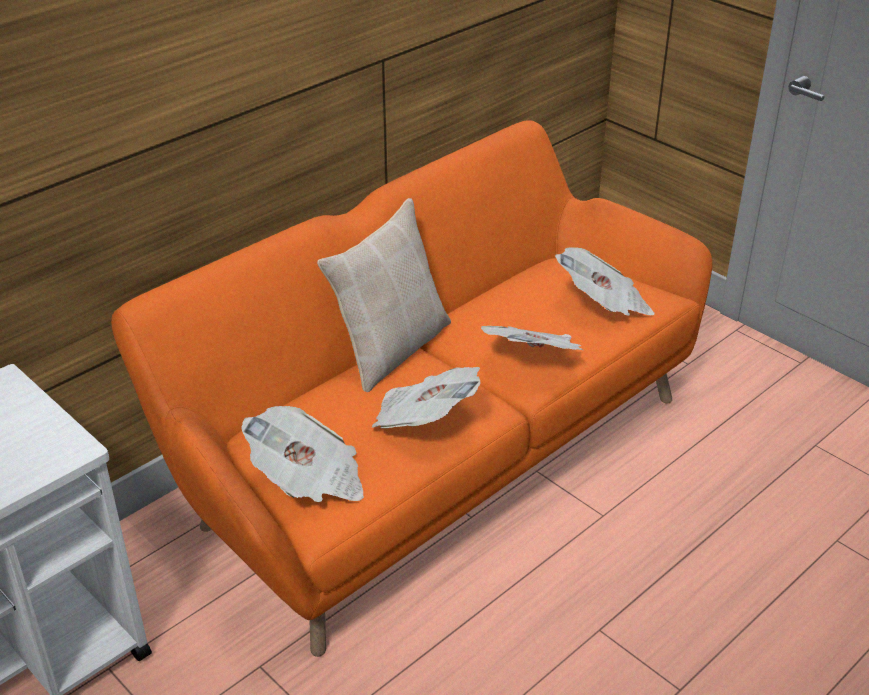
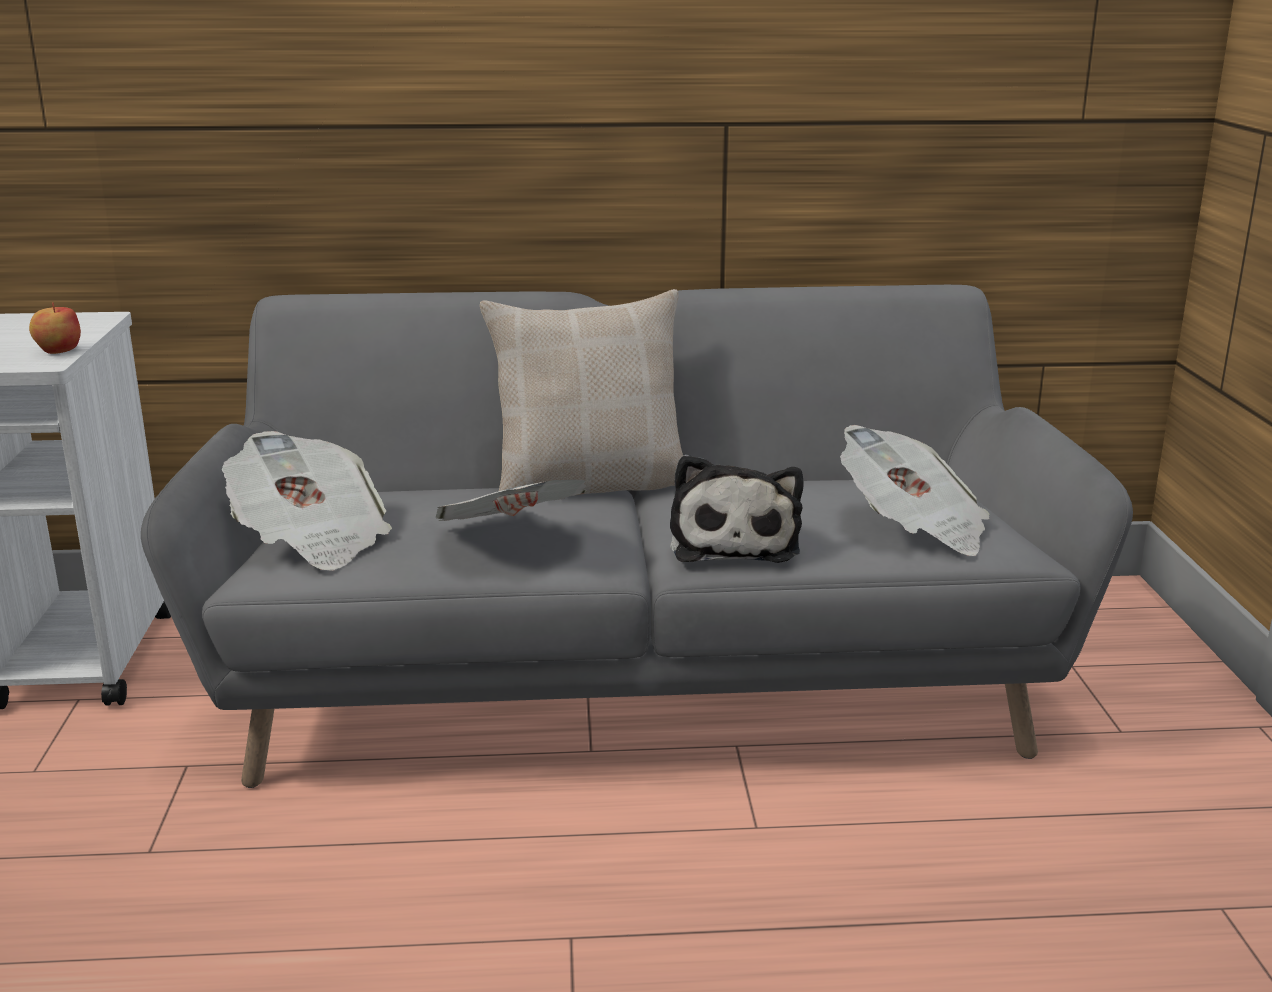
camera: 40 degrees right, 15 degrees down
orange sofa [111,120,712,657] -> grey sofa [141,285,1133,788]
newspaper [481,326,583,350] -> plush toy [670,454,804,563]
none -> apple [29,302,81,354]

